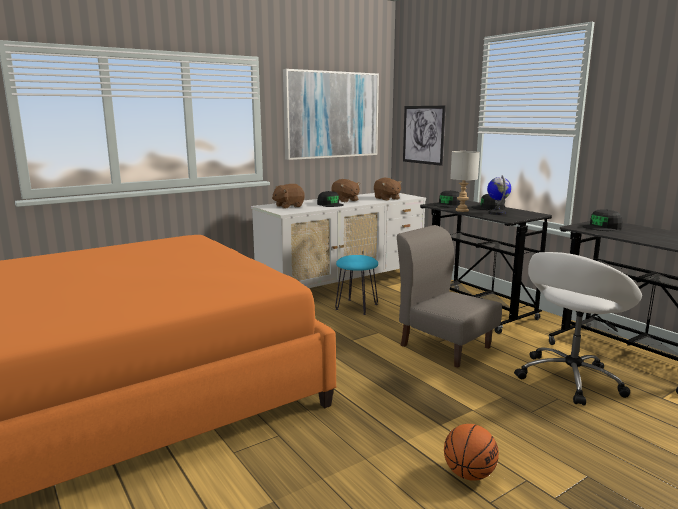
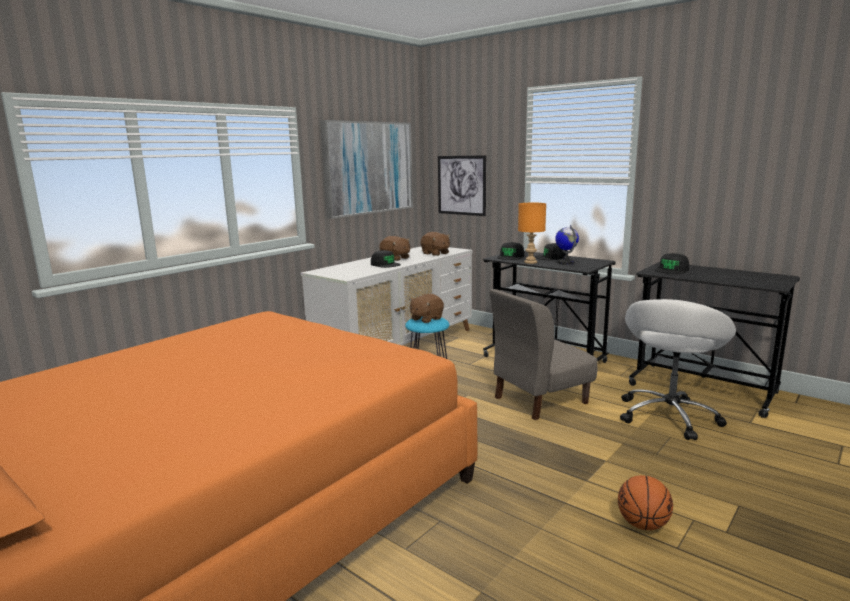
camera: 15 degrees left, 0 degrees up
brown plush toy [272,184,305,209] -> brown plush toy moved to [409,294,444,323]
grey chair [397,225,502,368] -> grey chair turned 60 degrees counterclockwise [489,289,598,420]
grey table lamp [450,151,480,212] -> orange table lamp [518,203,546,264]

